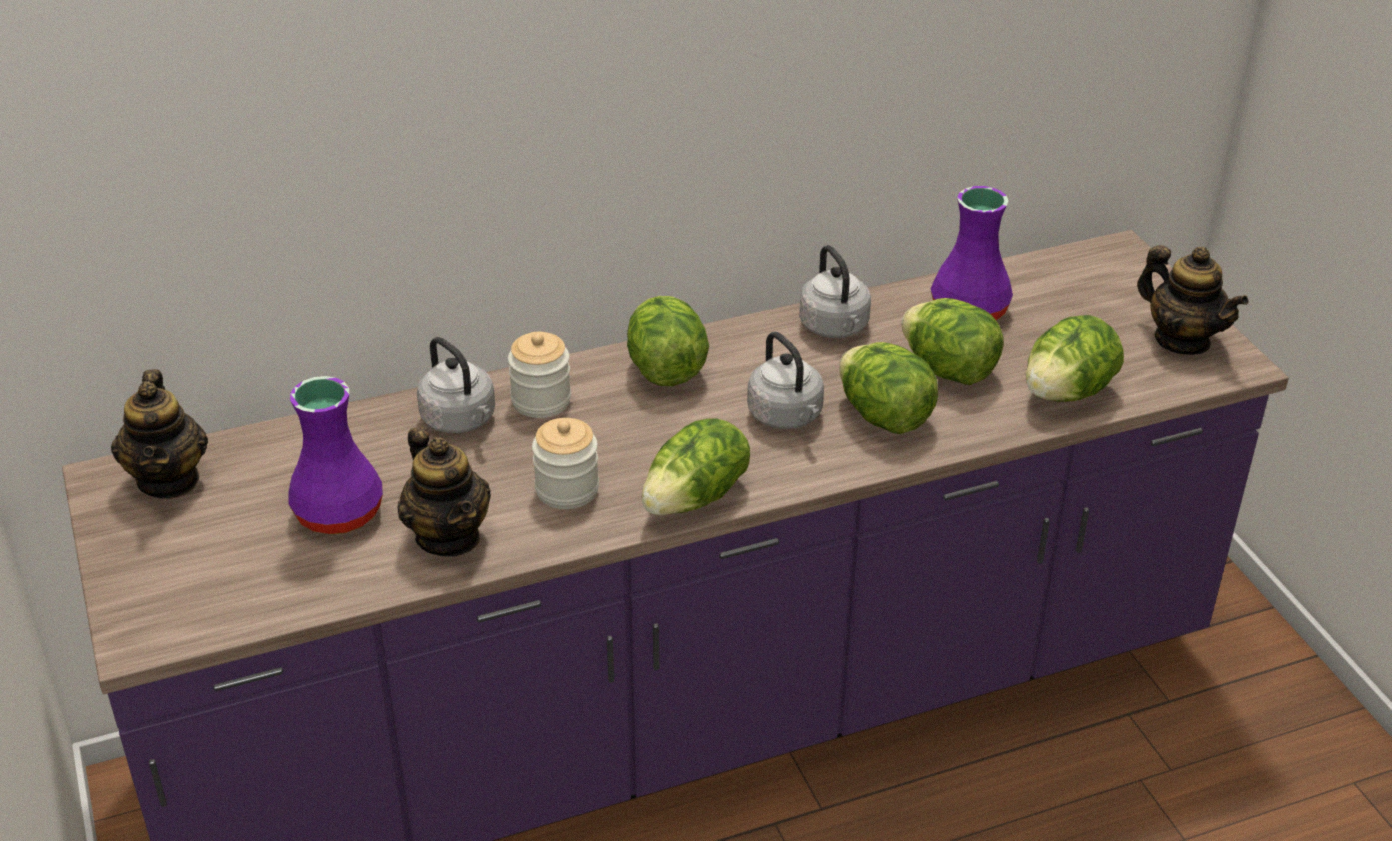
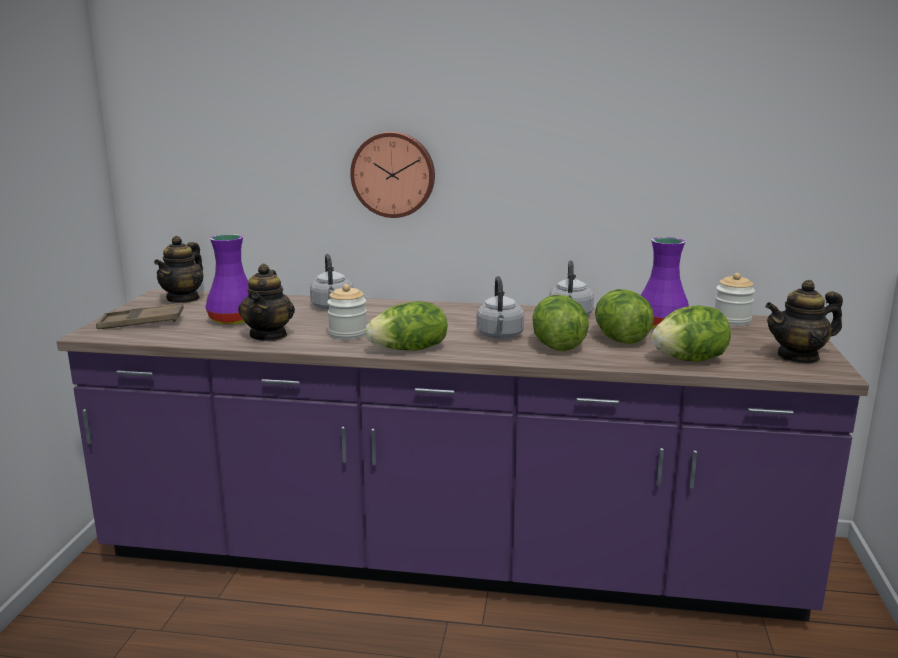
camera: 30 degrees right, 20 degrees down
jar [508,332,571,418] -> jar moved to [715,273,755,326]
lettuce [627,296,709,386] -> none
teapot [1137,245,1248,355] -> teapot turned 90 degrees clockwise [766,280,843,364]
none -> brown tray [96,303,184,329]
none -> wall clock [350,132,435,218]

